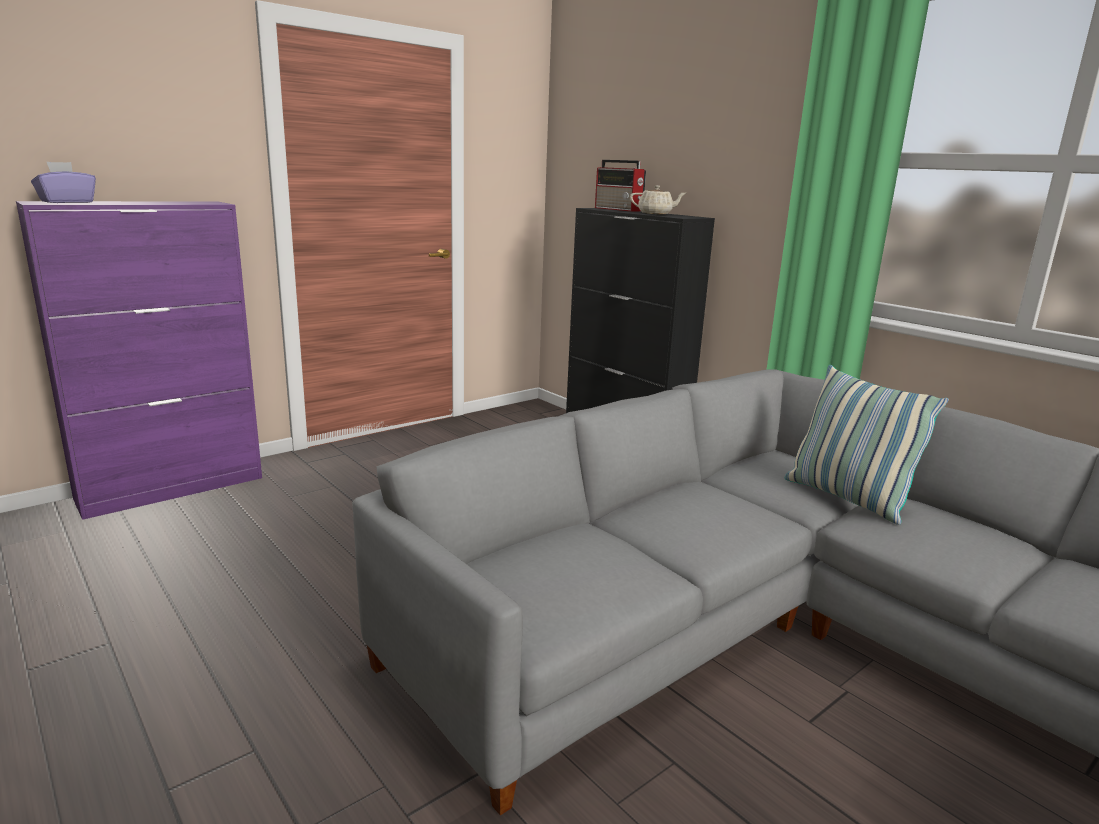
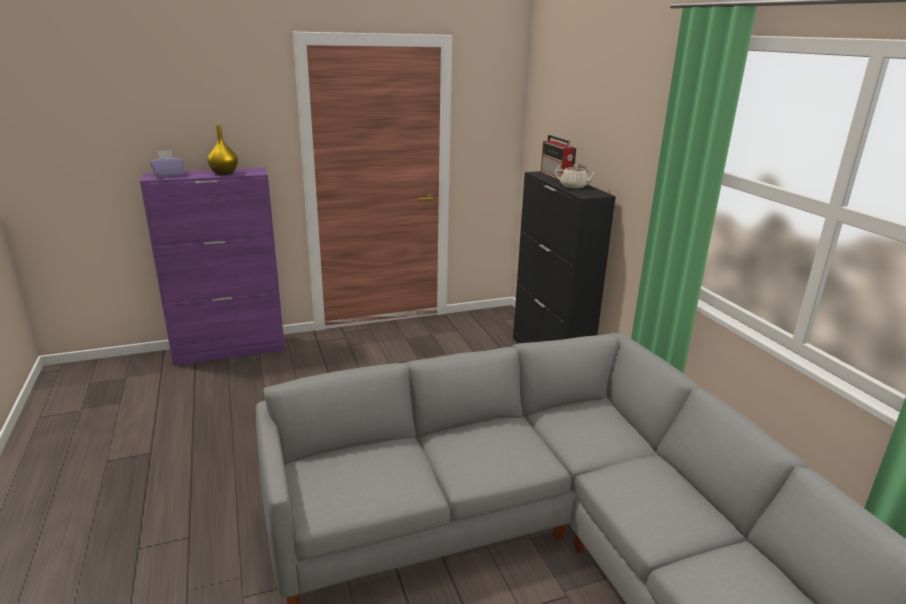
camera: 20 degrees right, 5 degrees up
pillow [785,365,949,525] -> none
none -> yellow vase [207,126,238,175]

